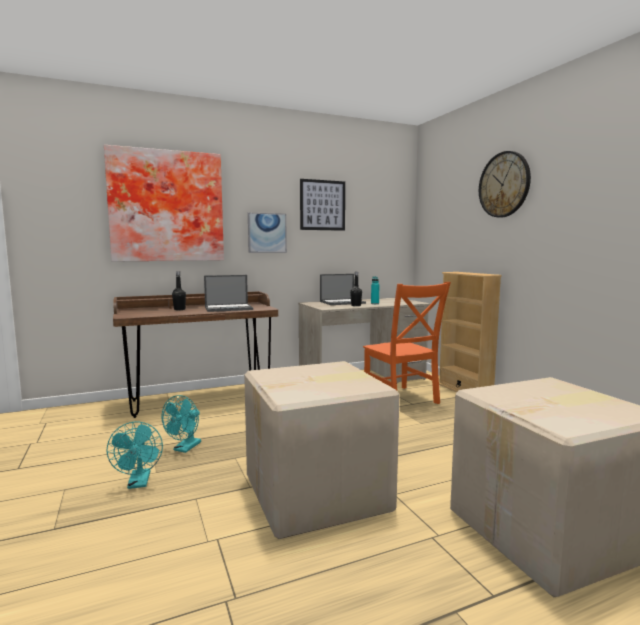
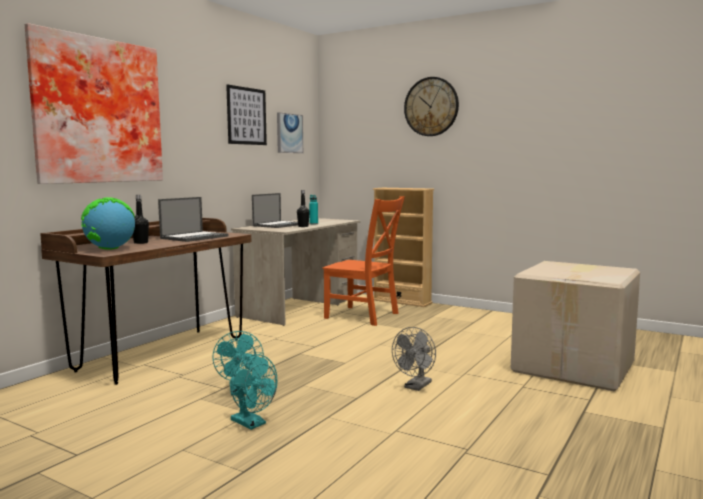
camera: 35 degrees left, 0 degrees up
cardboard box [244,361,400,539] -> grey fan [392,327,436,391]
picture [248,213,287,253] -> picture moved to [277,112,303,153]
none -> globe [81,197,135,250]

